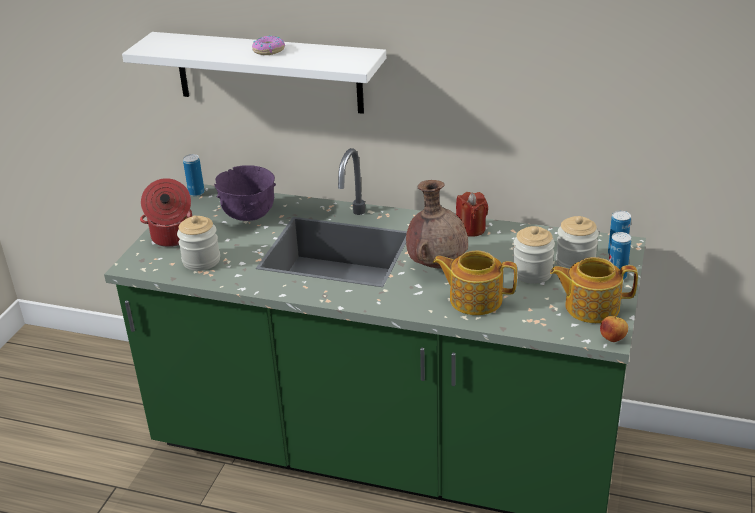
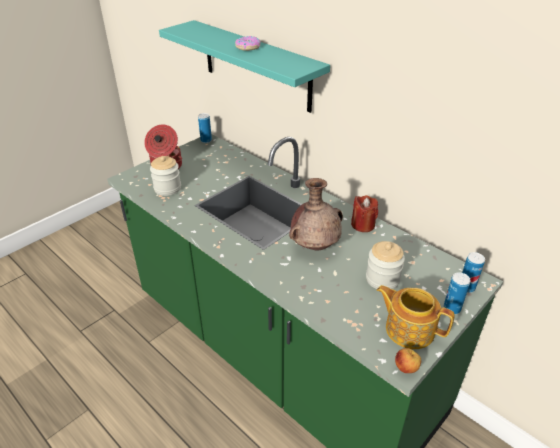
camera: 25 degrees right, 5 degrees up
white shelf [122,32,386,114] -> turquoise shelf [159,20,330,113]
purple bowl [214,165,276,221] -> none
teapot [433,251,517,315] -> none
jar [556,216,599,269] -> none

